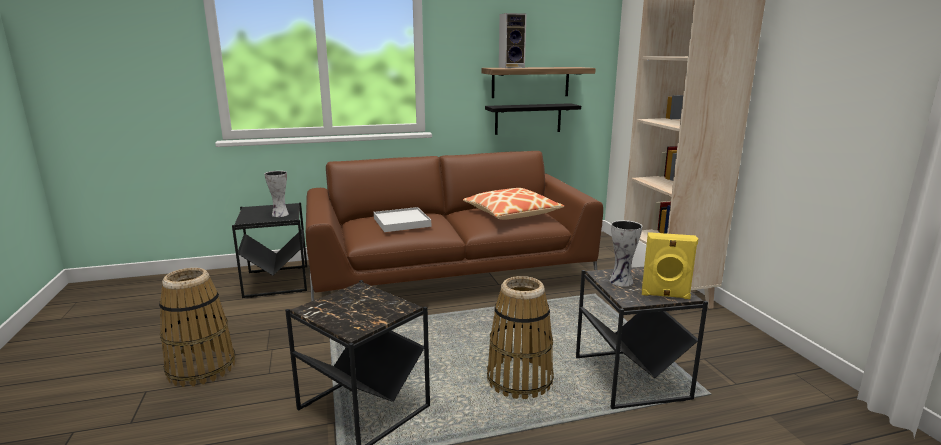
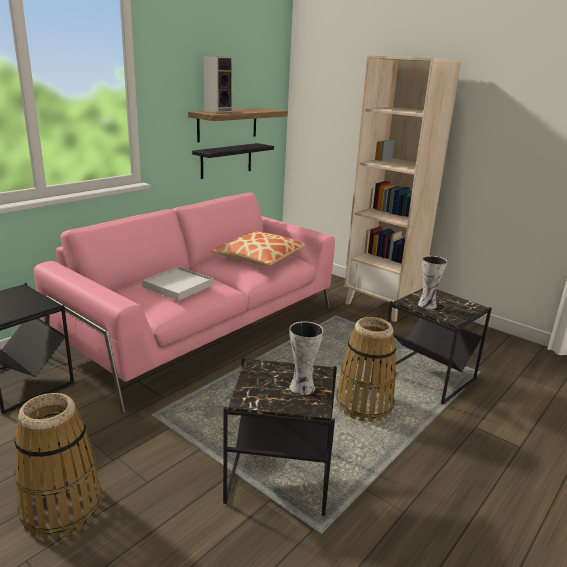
camera: 35 degrees left, 5 degrees up
vase [264,171,289,217] -> vase moved to [289,321,323,395]
brown sofa [306,151,603,301] -> pink sofa [34,193,335,413]
yellow speaker [642,232,698,299] -> none

